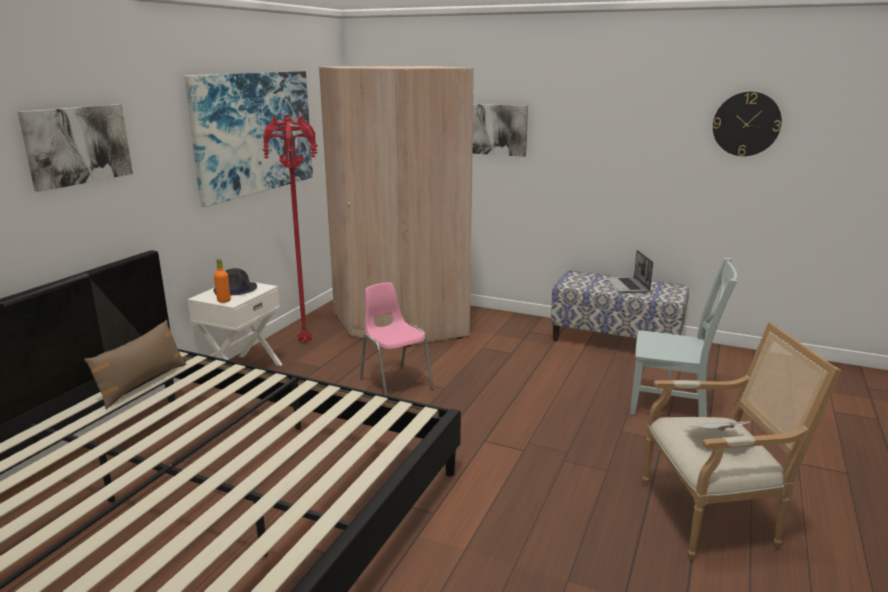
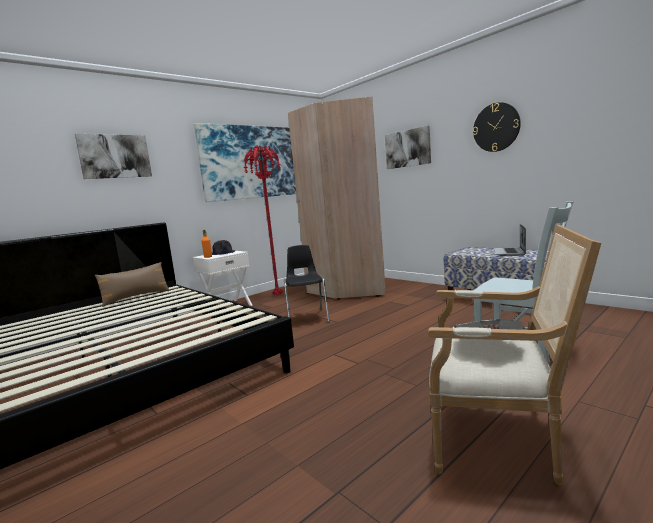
camera: 25 degrees right, 10 degrees down
pink chair [360,283,434,396] -> black chair [284,245,330,322]
wall clock [713,92,782,156] -> wall clock moved to [473,102,521,152]

